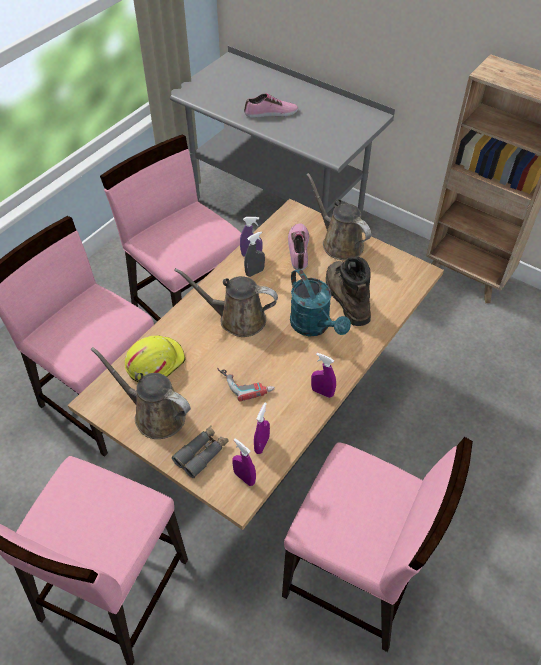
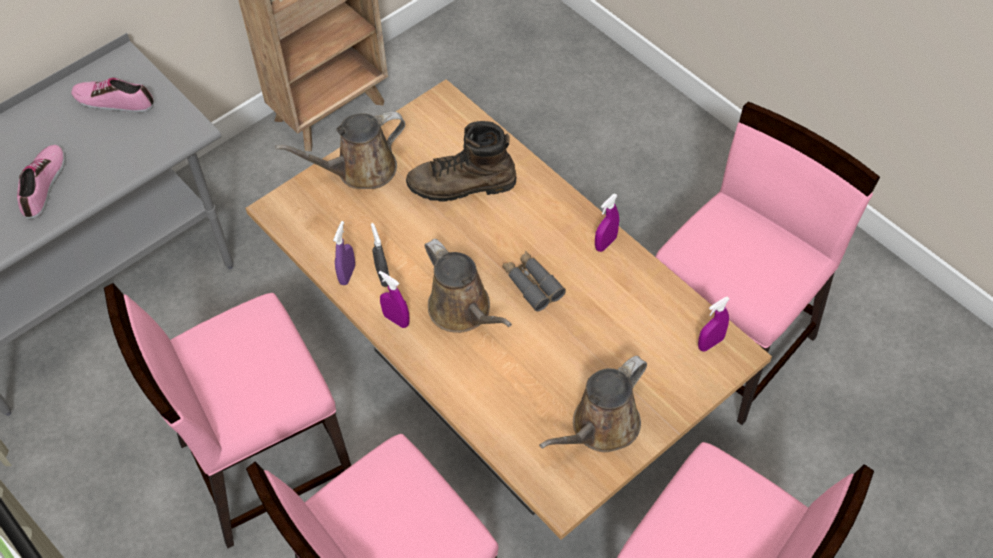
camera: 75 degrees left, 5 degrees up
yellow hard hat [125,335,185,382] -> none
grey binoculars [172,426,228,478] -> grey binoculars moved to [502,251,566,311]
brown watering can [174,268,278,337] -> brown watering can turned 60 degrees counterclockwise [425,239,512,333]
power drill [217,368,275,402] -> none
purple spray bottle [254,402,270,454] -> purple spray bottle moved to [379,271,410,328]
shoe [288,223,309,270] -> shoe moved to [71,78,154,112]
turquoise watering can [290,269,351,337] -> none

